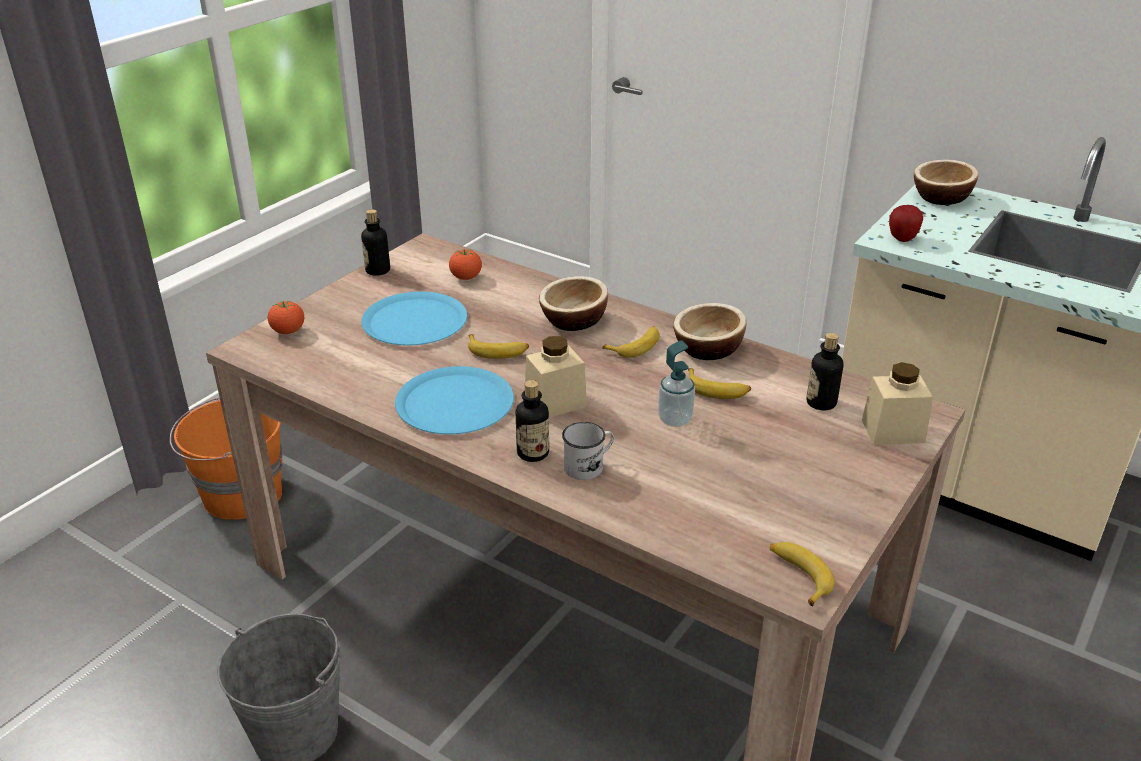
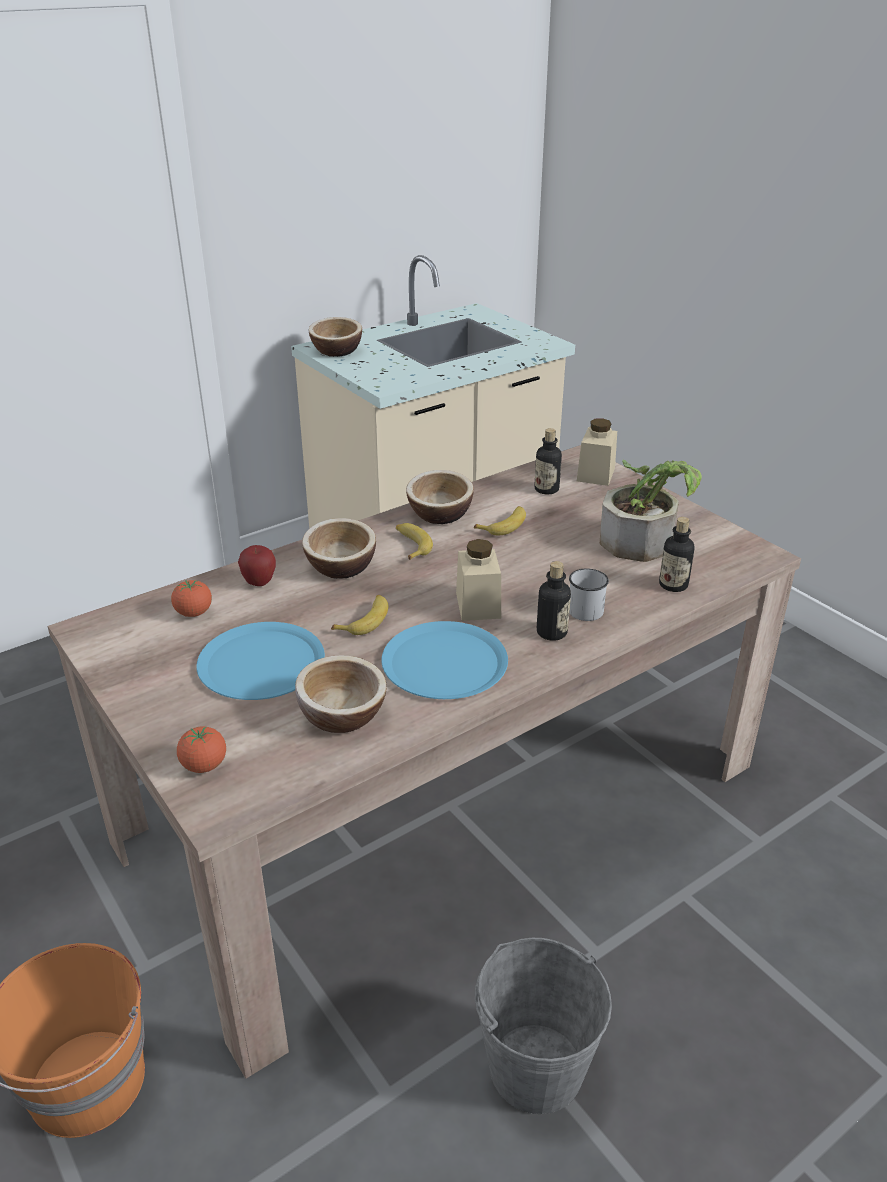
camera: 70 degrees left, 0 degrees up
bottle [361,209,390,276] -> bottle moved to [659,517,695,592]
soap dispenser [658,340,695,427] -> none
banana [770,542,834,607] -> none
apple [889,205,923,242] -> apple moved to [238,545,276,586]
none -> bowl [295,655,387,733]
none -> potted plant [600,459,702,562]

